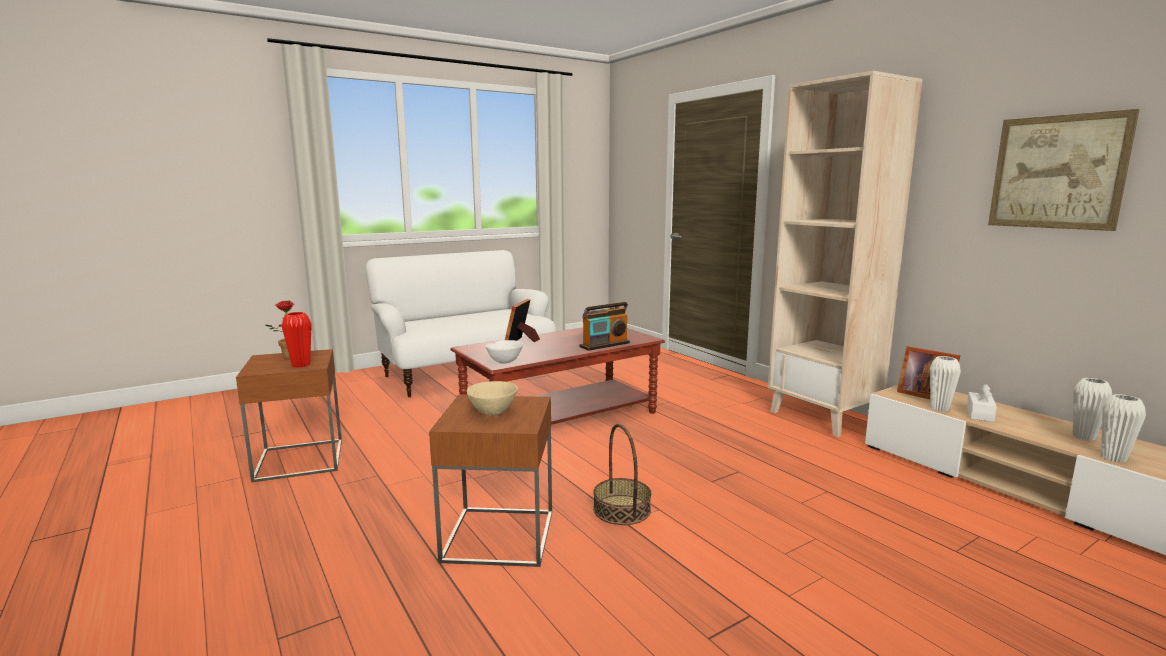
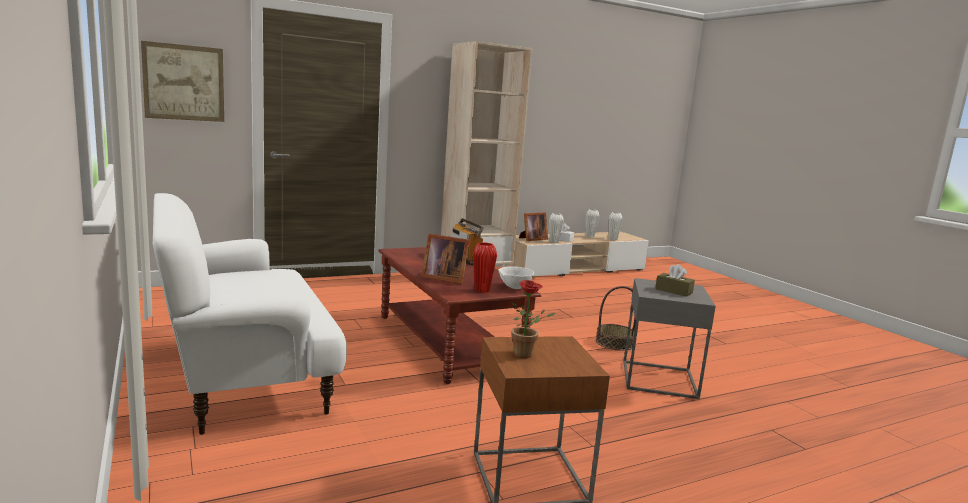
camera: 85 degrees left, 0 degrees up
red vase [282,312,312,368] -> red vase moved to [473,242,497,293]
brown side table [429,395,552,567] -> grey side table [624,278,716,399]
beige bowl [467,381,518,416] -> brown tissue box [655,264,695,297]
picture [988,109,1140,231] -> picture moved to [141,41,224,122]

